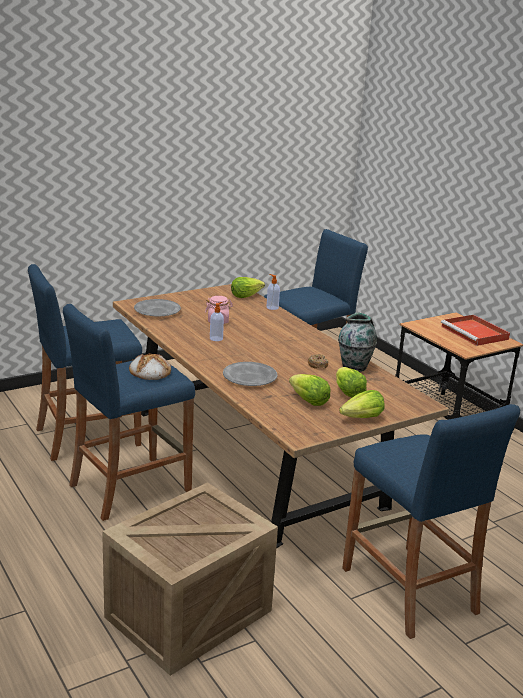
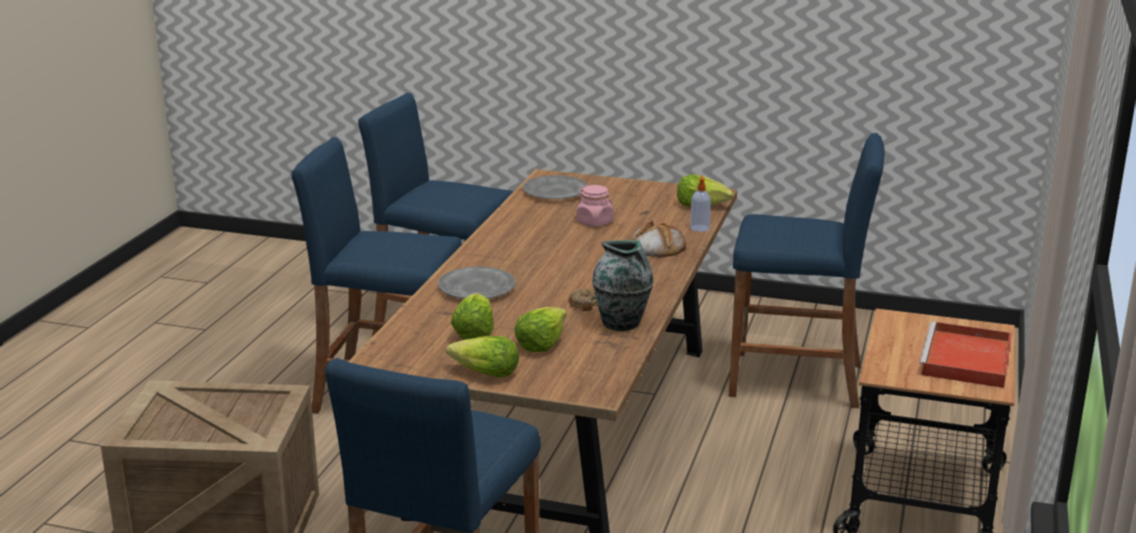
camera: 50 degrees right, 0 degrees up
bread [129,353,171,380] -> bread moved to [631,220,686,257]
soap dispenser [210,302,224,341] -> none

